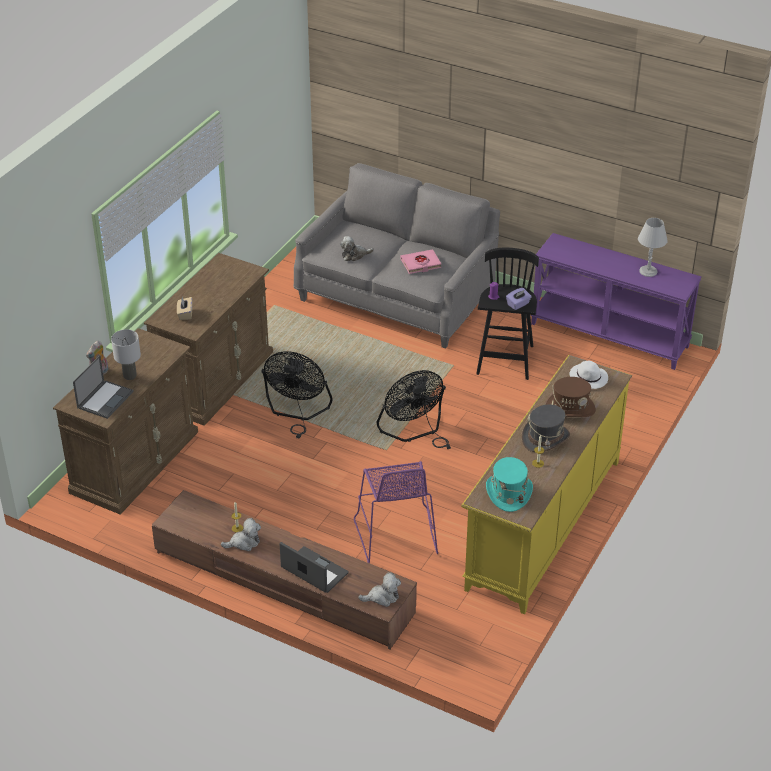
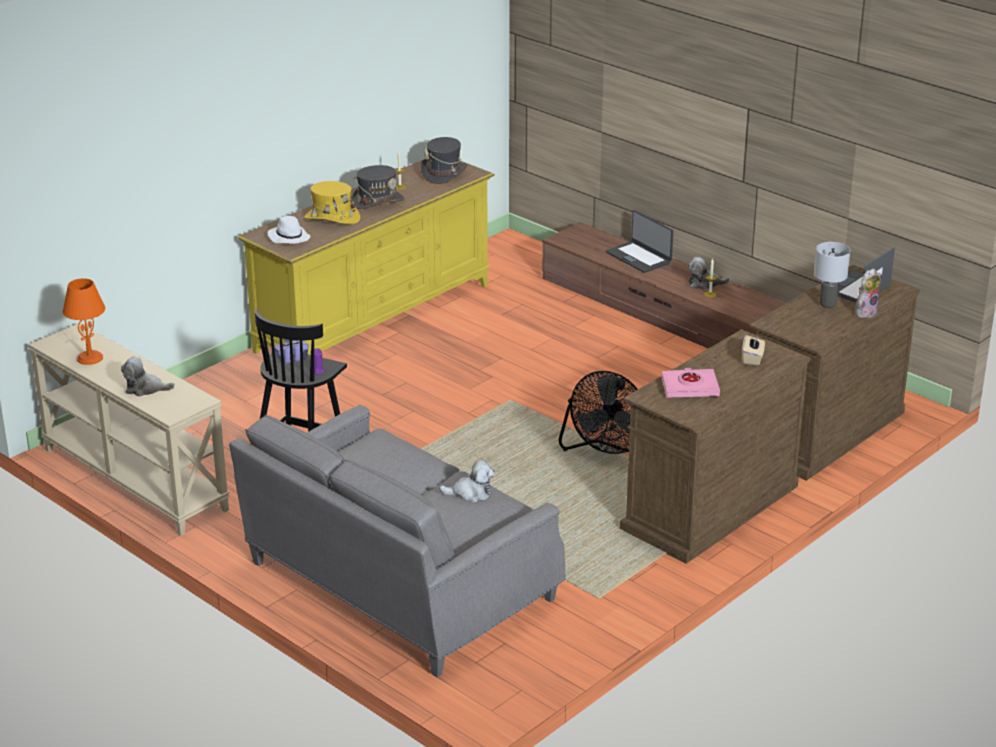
camera: 165 degrees left, 10 degrees down
purple stool [354,461,438,563] -> none
plush toy [358,572,401,607] -> plush toy moved to [121,357,175,397]
black fan [377,370,451,449] -> none
pink book [401,249,441,274] -> pink book moved to [661,368,720,398]
turquoise hat [486,457,533,512] -> grey hat [420,137,468,184]
purple console table [531,233,702,370] -> beige console table [28,323,230,536]
brown hat [546,377,596,417] -> yellow hat [305,181,360,224]
grey table lamp [638,218,668,277] -> orange table lamp [63,278,105,365]

